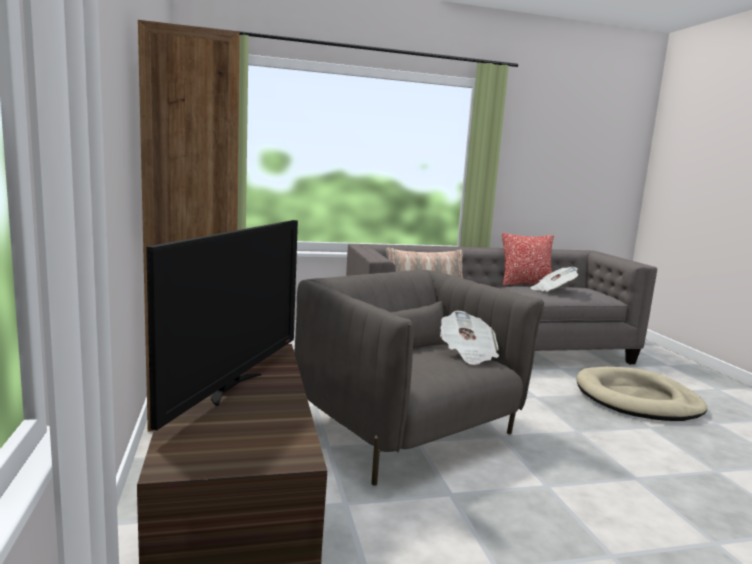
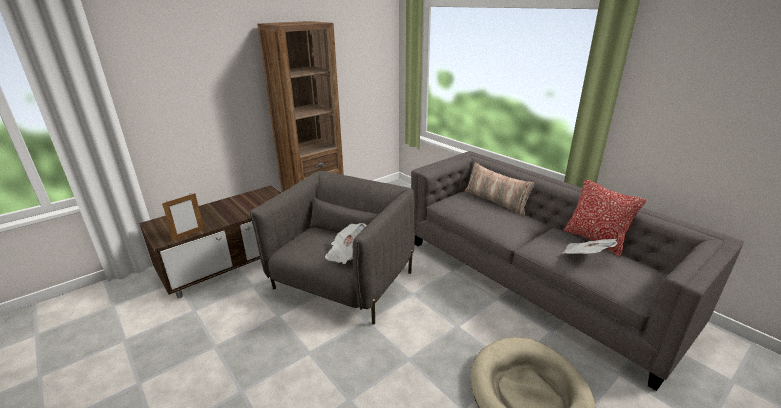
camera: 65 degrees right, 15 degrees up
television [146,220,298,430] -> none
none -> picture frame [162,193,204,241]

